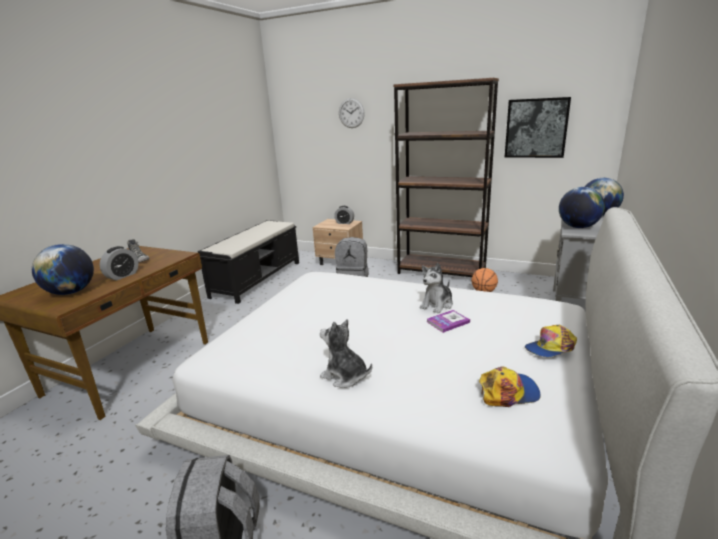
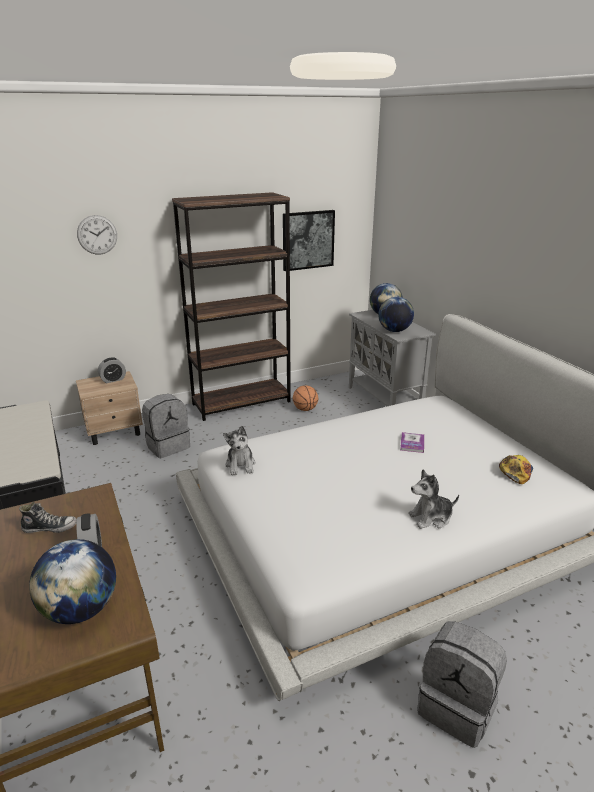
camera: 50 degrees left, 5 degrees up
plush toy [420,263,453,313] -> plush toy moved to [223,426,256,475]
cap [525,325,577,357] -> none

